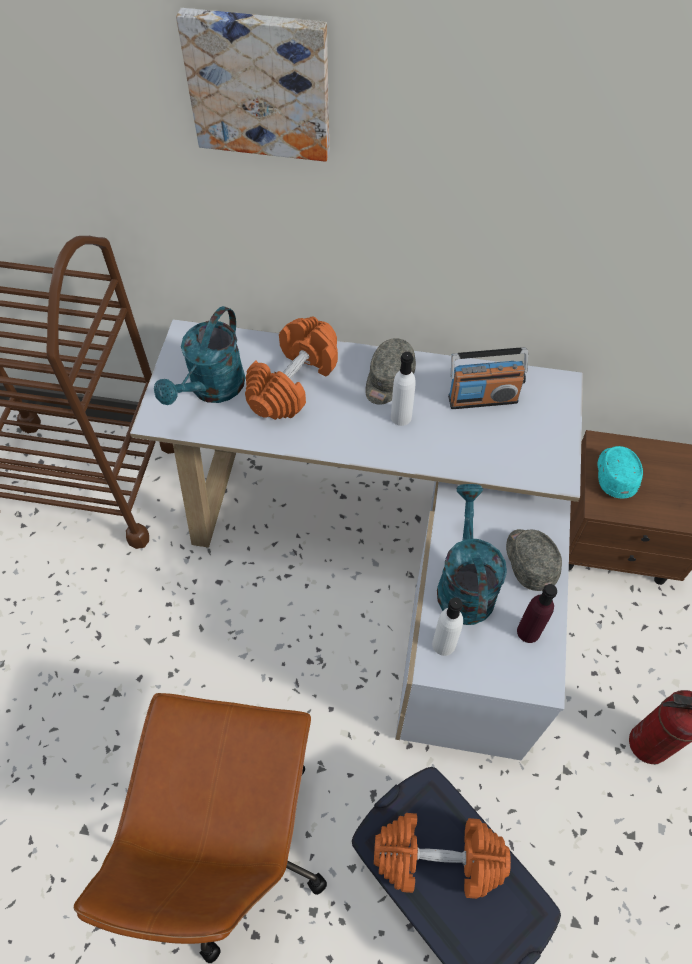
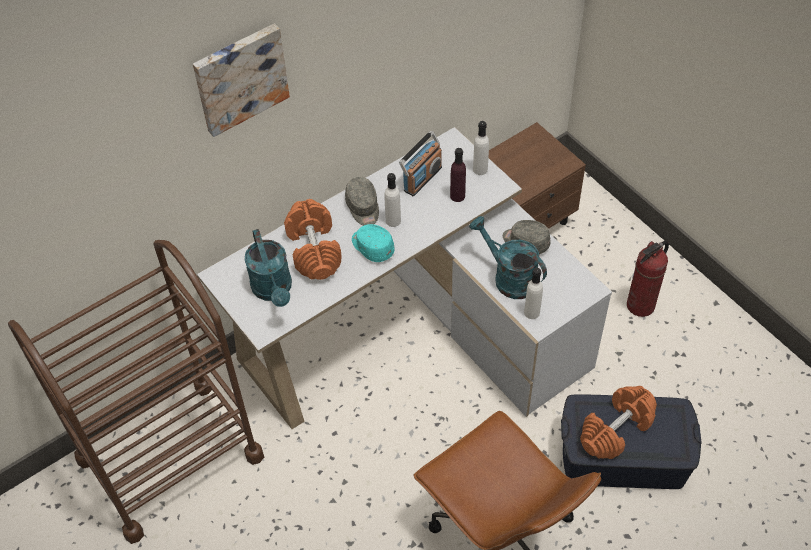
camera: 45 degrees left, 5 degrees down
purple bottle [517,584,557,643] -> purple bottle moved to [450,148,466,202]
turquoise cap [597,446,643,499] -> turquoise cap moved to [352,224,395,262]
none -> white bottle [473,121,489,175]

